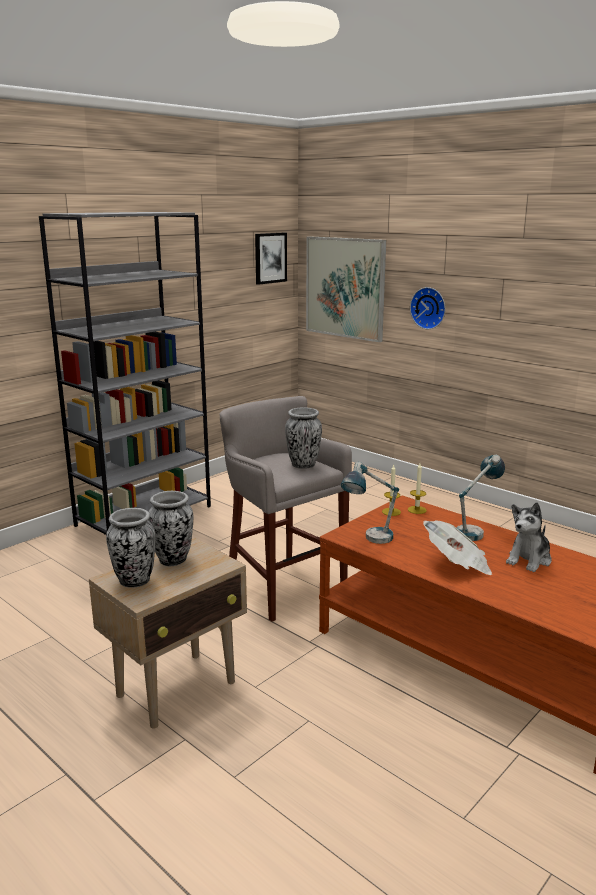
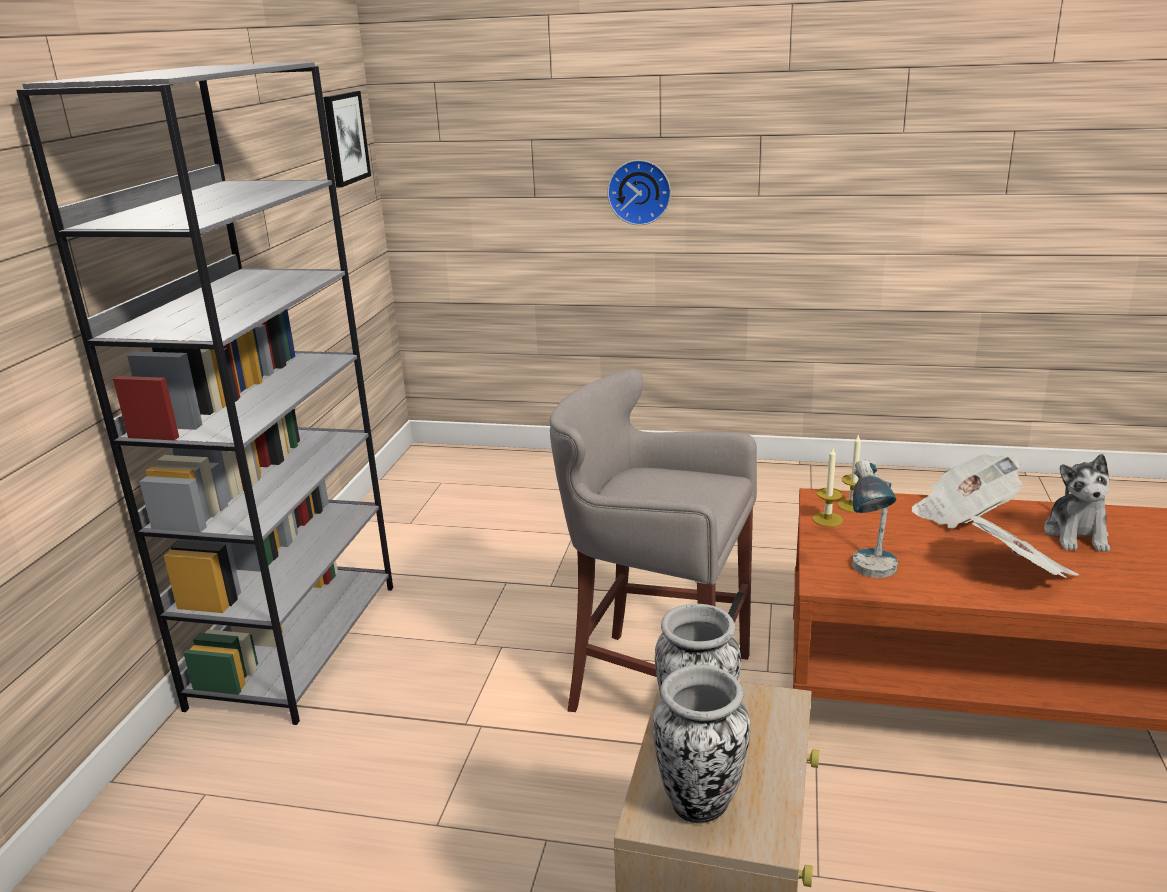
camera: 30 degrees left, 5 degrees up
vase [285,407,322,469] -> none
picture [306,236,386,342] -> none
table lamp [457,455,505,541] -> newspaper [912,454,1022,529]

